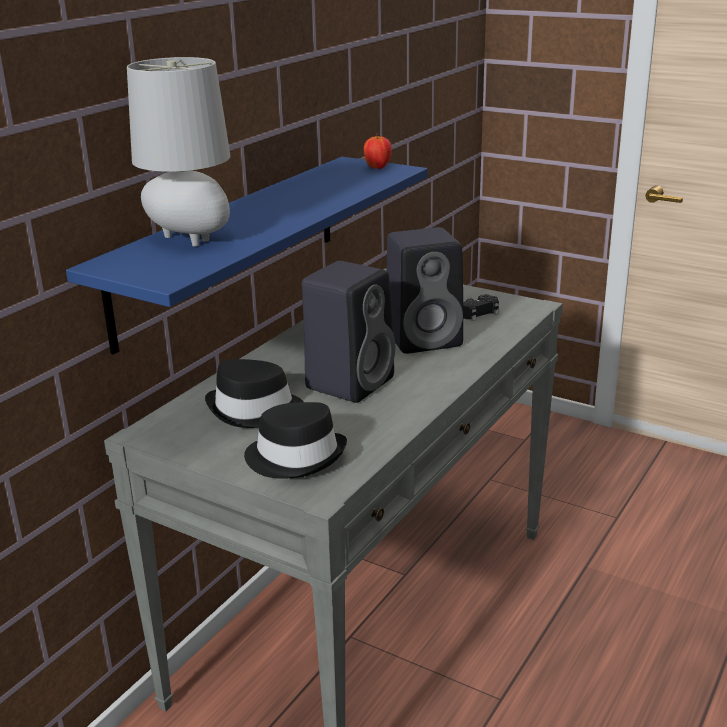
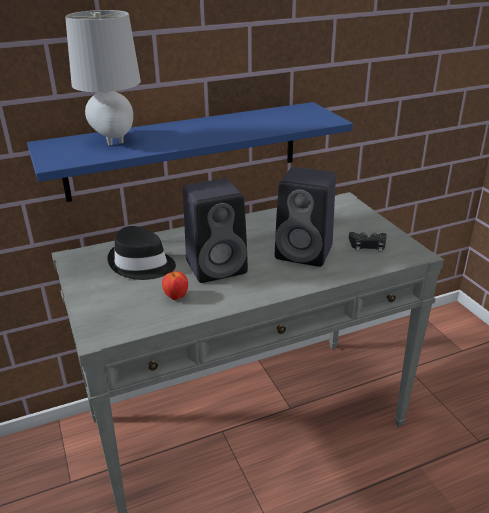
camera: 35 degrees right, 5 degrees up
black hat [244,402,347,479] -> none
apple [364,134,392,169] -> apple moved to [162,271,188,300]

